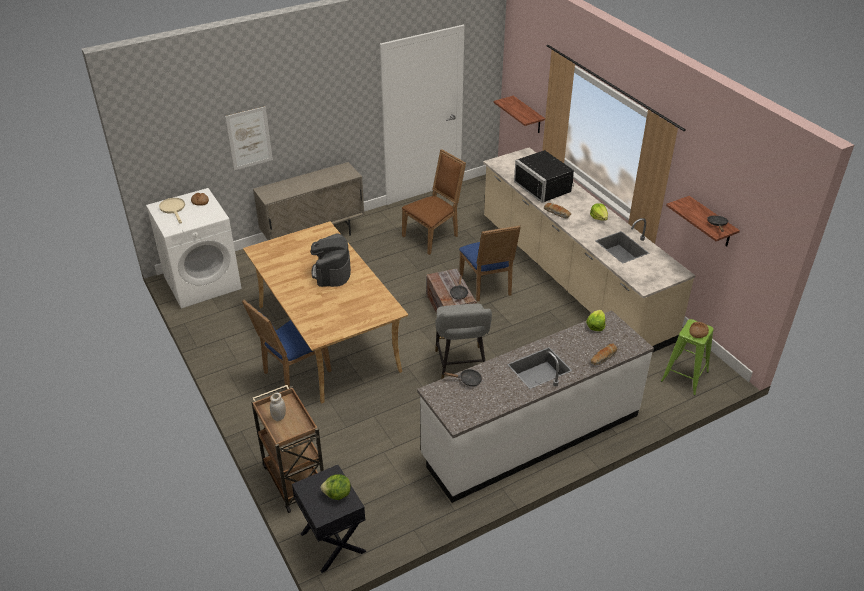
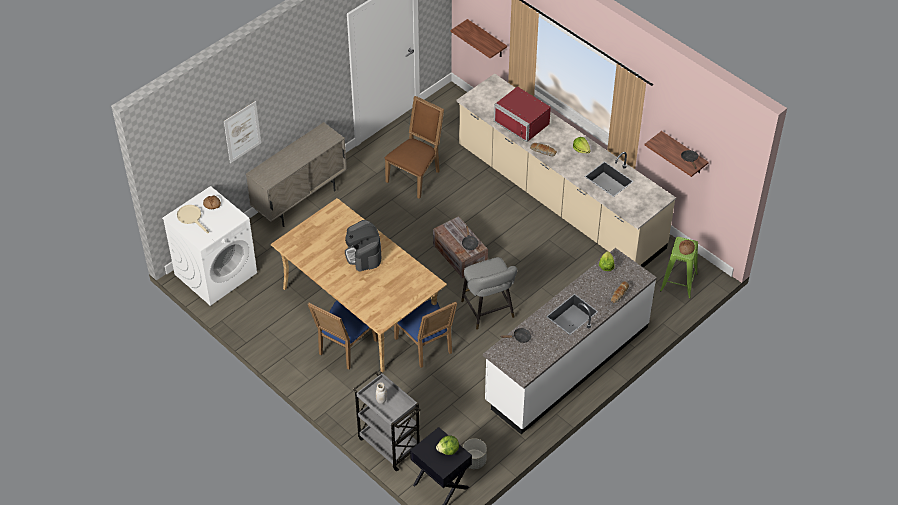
camera: 15 degrees left, 10 degrees up
brown cart [251,385,324,513] -> grey cart [353,372,421,471]
blue chair [459,225,521,301] -> blue chair moved to [394,300,457,368]
black microwave [514,150,574,203] -> red microwave [494,86,551,142]
none -> grey planter [463,438,487,469]

